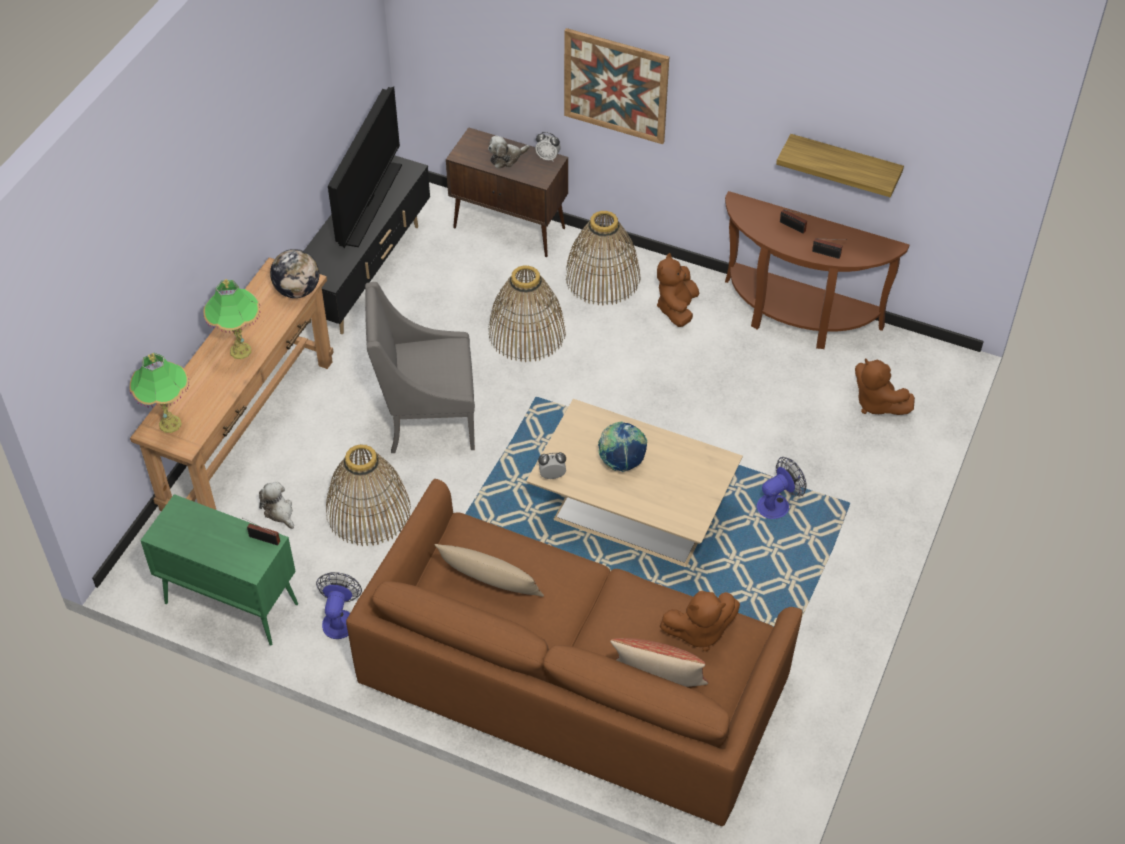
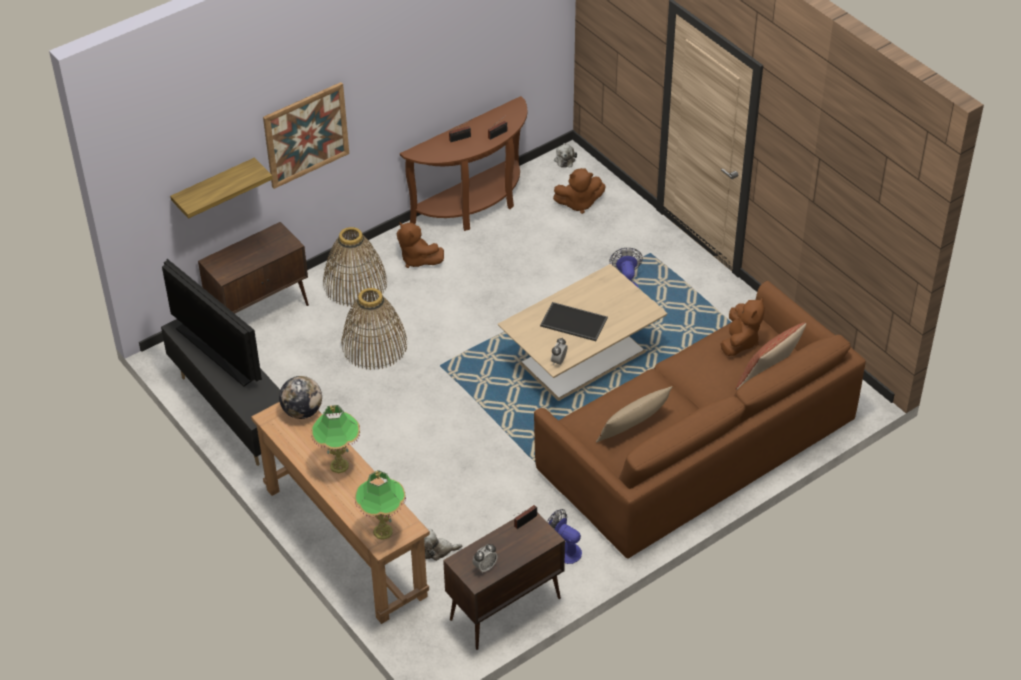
camera: 60 degrees left, 5 degrees down
green cabinet [140,494,298,646] -> brown cabinet [443,512,565,650]
basket [326,444,411,546] -> none
grey armchair [365,282,475,453] -> none
plush toy [488,136,530,169] -> plush toy moved to [554,143,577,168]
alarm clock [535,132,561,162] -> alarm clock moved to [473,544,497,573]
globe [598,422,647,472] -> tray [540,302,608,341]
shelf [776,134,904,197] -> shelf moved to [170,158,273,219]

